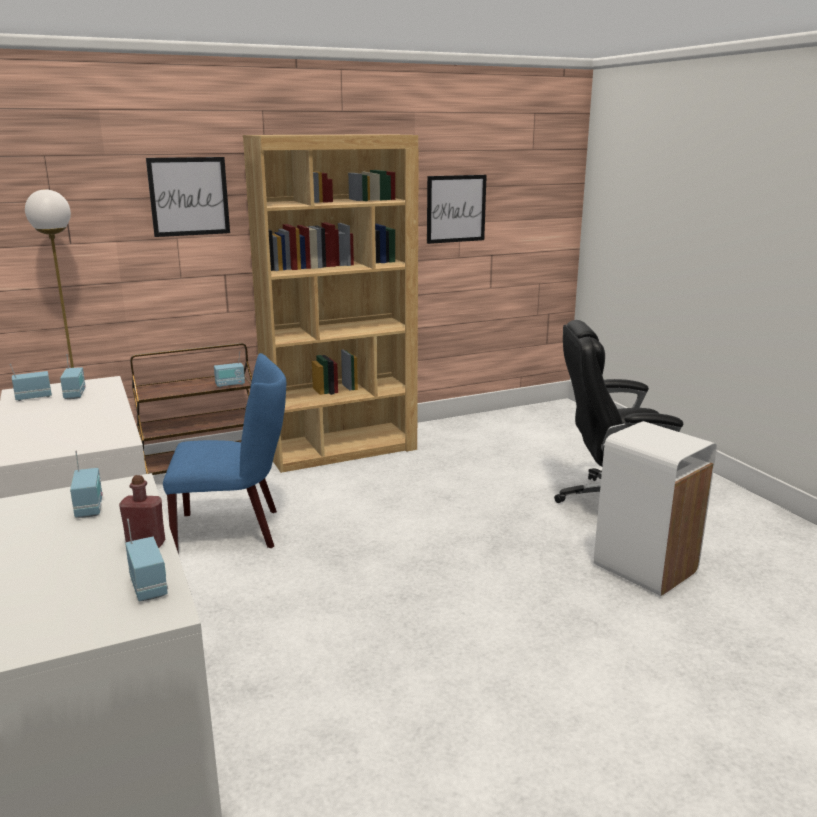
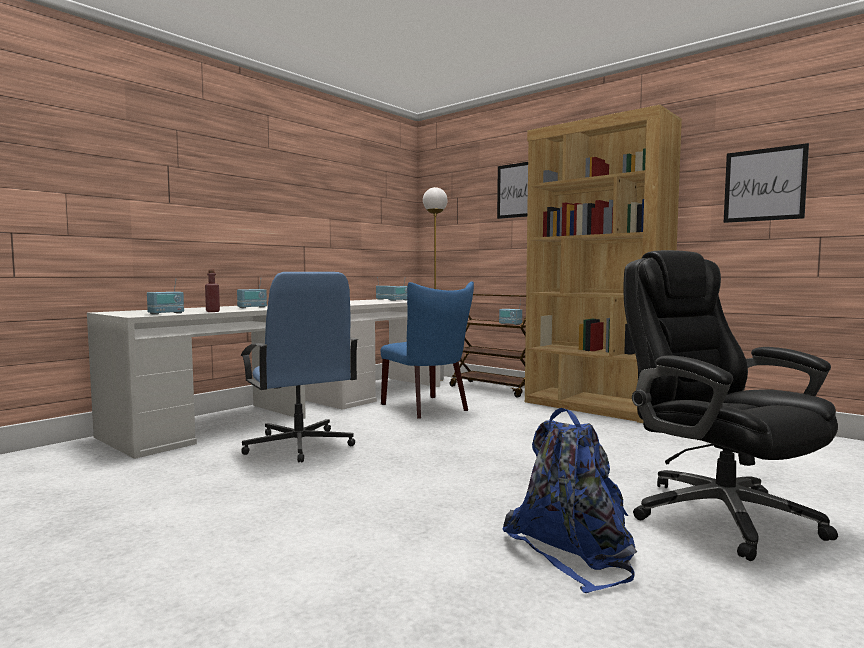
camera: 65 degrees right, 15 degrees down
white trash can [594,421,717,596] -> blue backpack [503,408,637,593]
none -> blue office chair [240,272,359,462]

